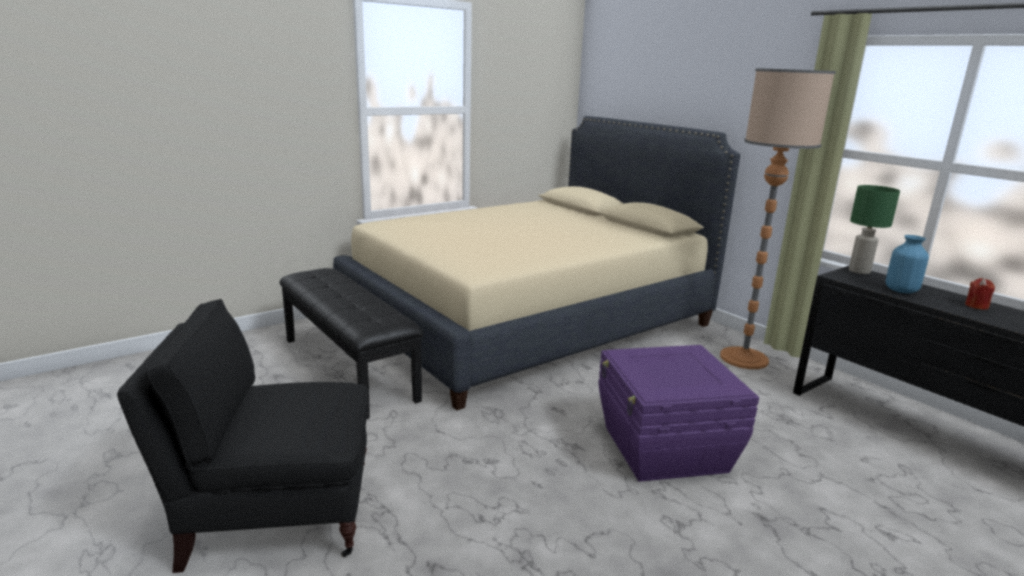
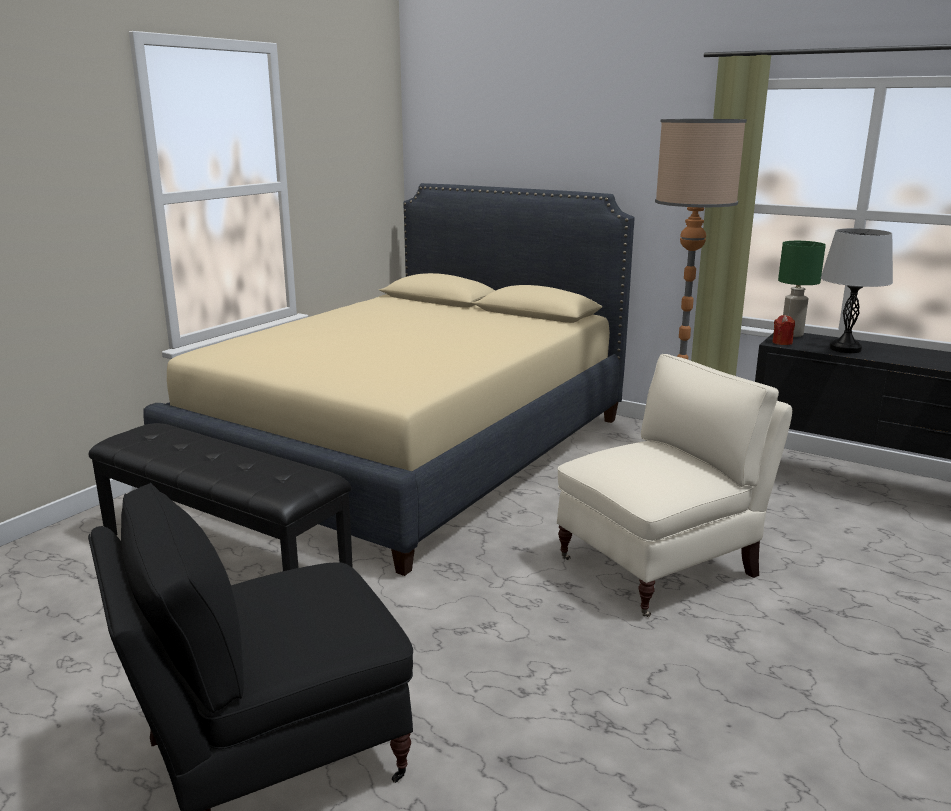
camera: 20 degrees left, 0 degrees up
purple storage box [599,345,759,482] -> beige armchair [557,354,792,617]
blue vase [886,235,929,293] -> grey table lamp [821,228,893,353]
red candle [965,278,995,310] -> red candle moved to [773,315,795,345]

